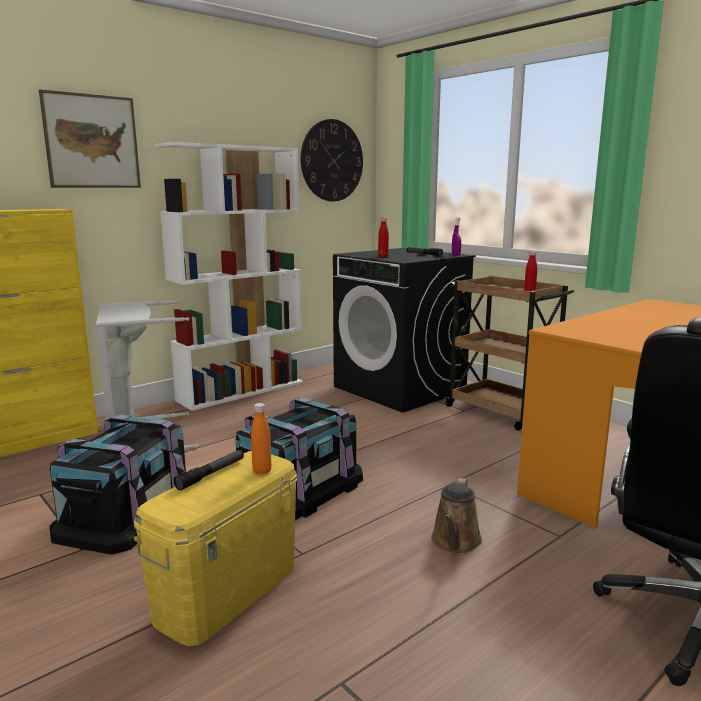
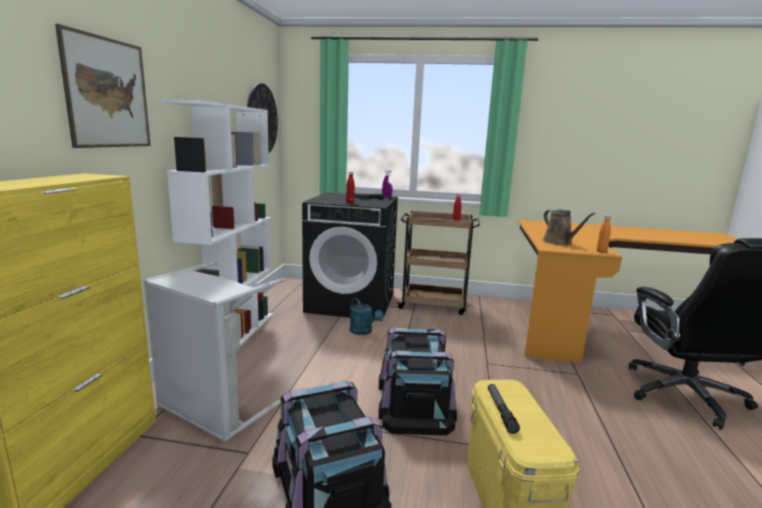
camera: 40 degrees left, 0 degrees up
orange bottle [251,403,272,475] -> orange bottle moved to [597,215,611,253]
brown watering can [431,478,482,553] -> brown watering can moved to [543,209,595,245]
none -> turquoise watering can [350,298,384,335]

